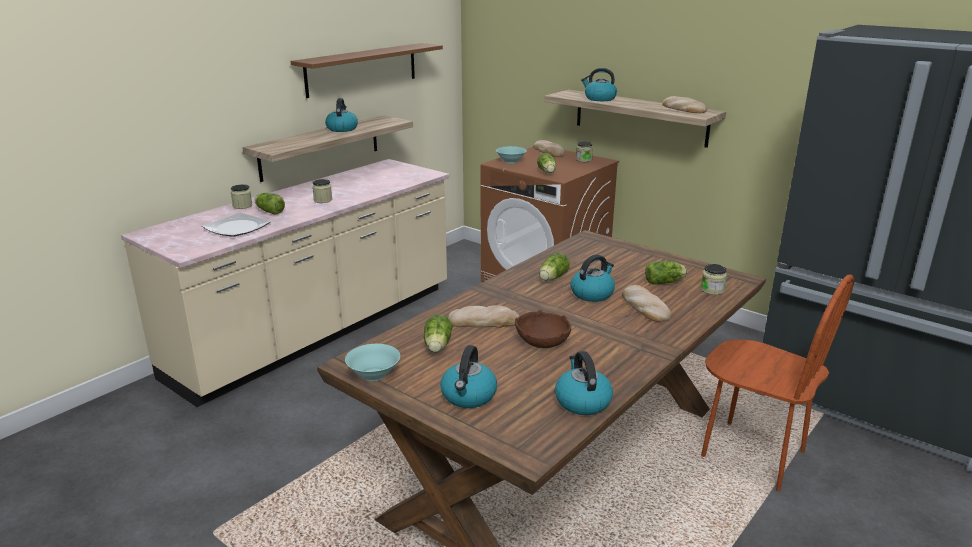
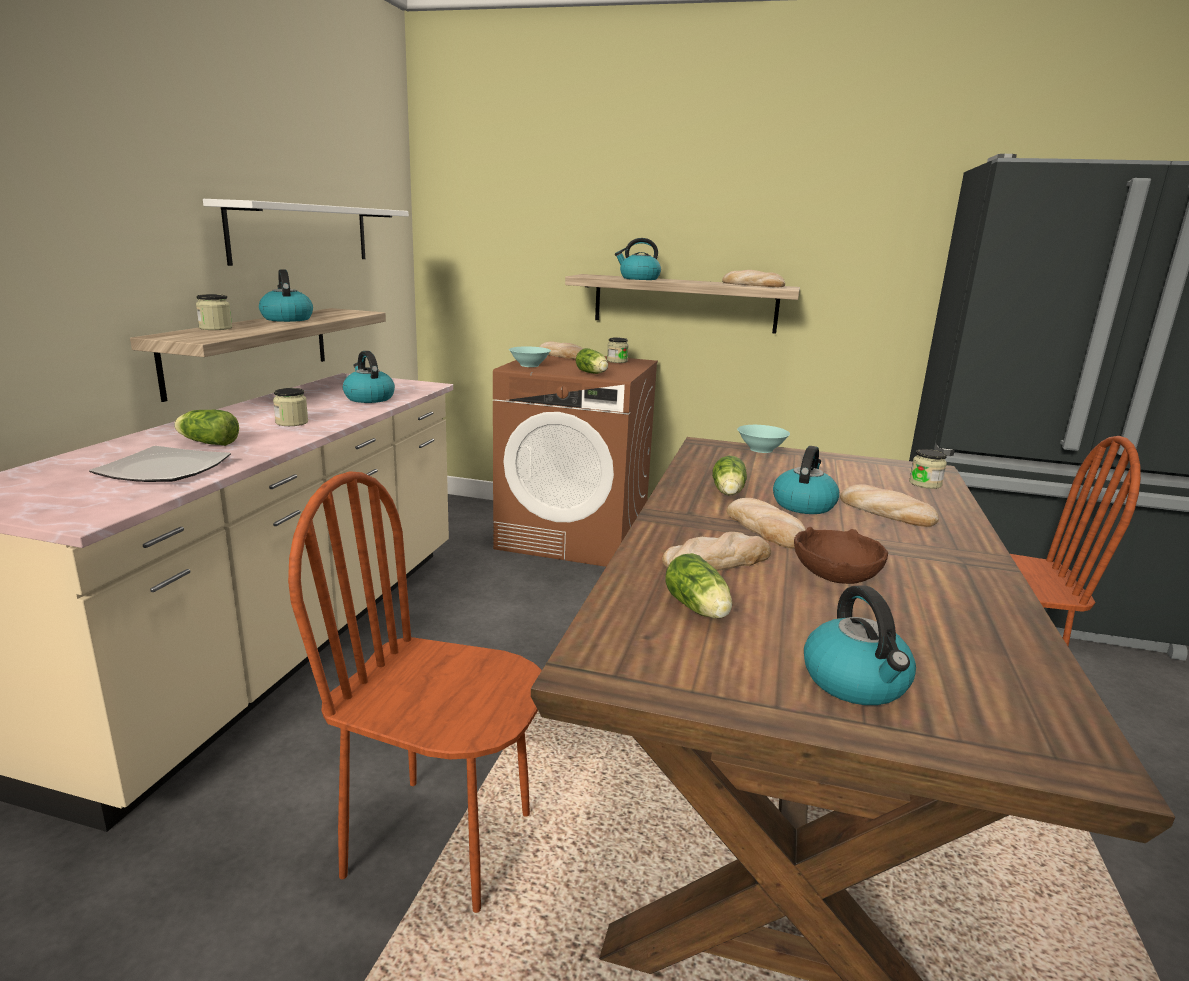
camera: 25 degrees left, 5 degrees down
jar [231,184,253,209] -> jar moved to [196,294,232,330]
brown shelf [290,43,443,98] -> white shelf [203,199,409,266]
turquoise bowl [345,344,400,381] -> turquoise bowl moved to [737,425,790,453]
kettle [555,351,613,415] -> kettle moved to [343,351,395,403]
lettuce [645,261,687,285] -> none
none -> brown chair [288,471,542,913]
none -> bread [727,498,806,549]

